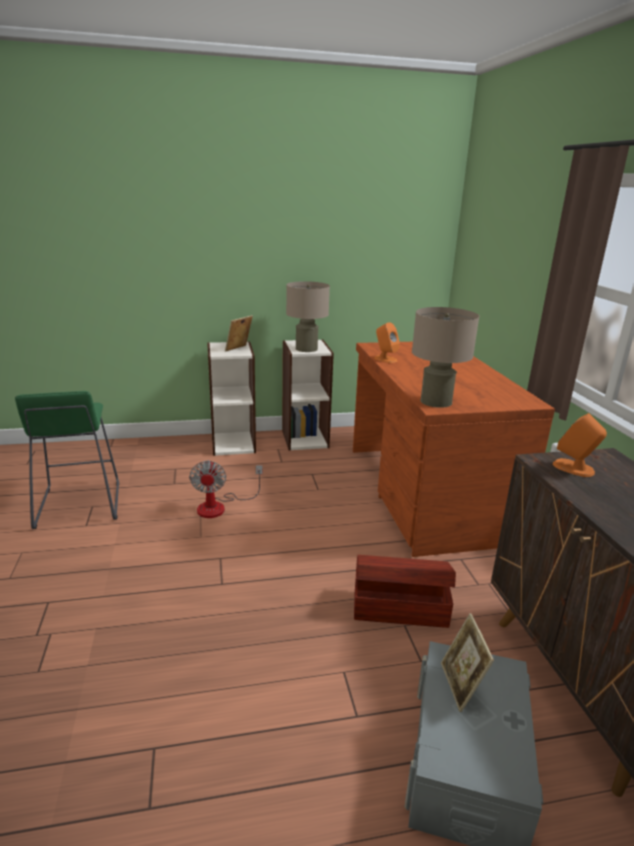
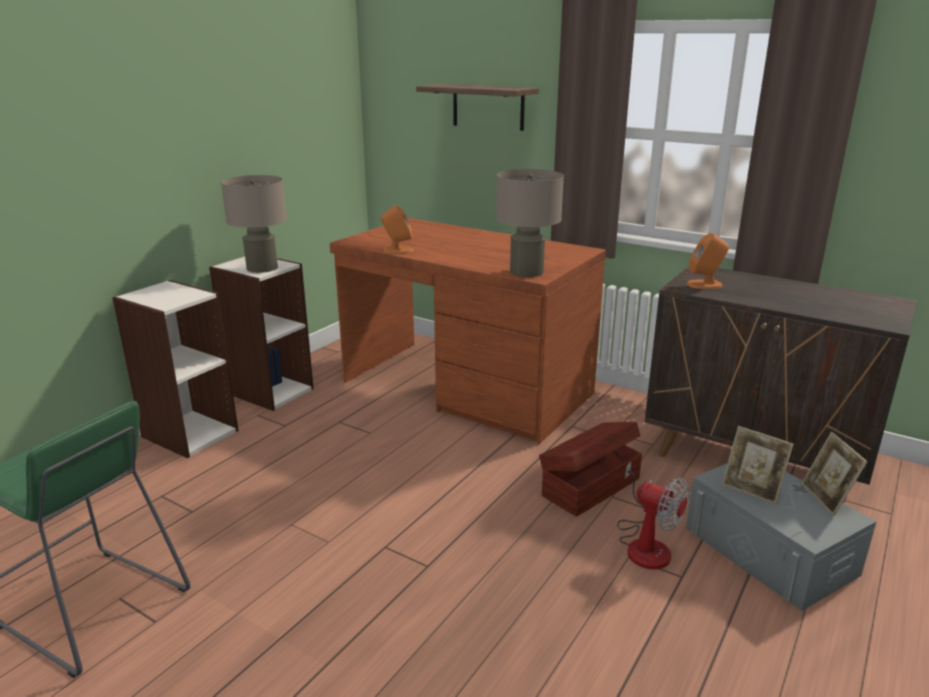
camera: 45 degrees left, 0 degrees up
fan [189,460,263,518] -> fan moved to [617,462,690,569]
picture frame [225,315,253,352] -> picture frame moved to [801,432,867,516]
none -> shelf [416,84,539,131]

